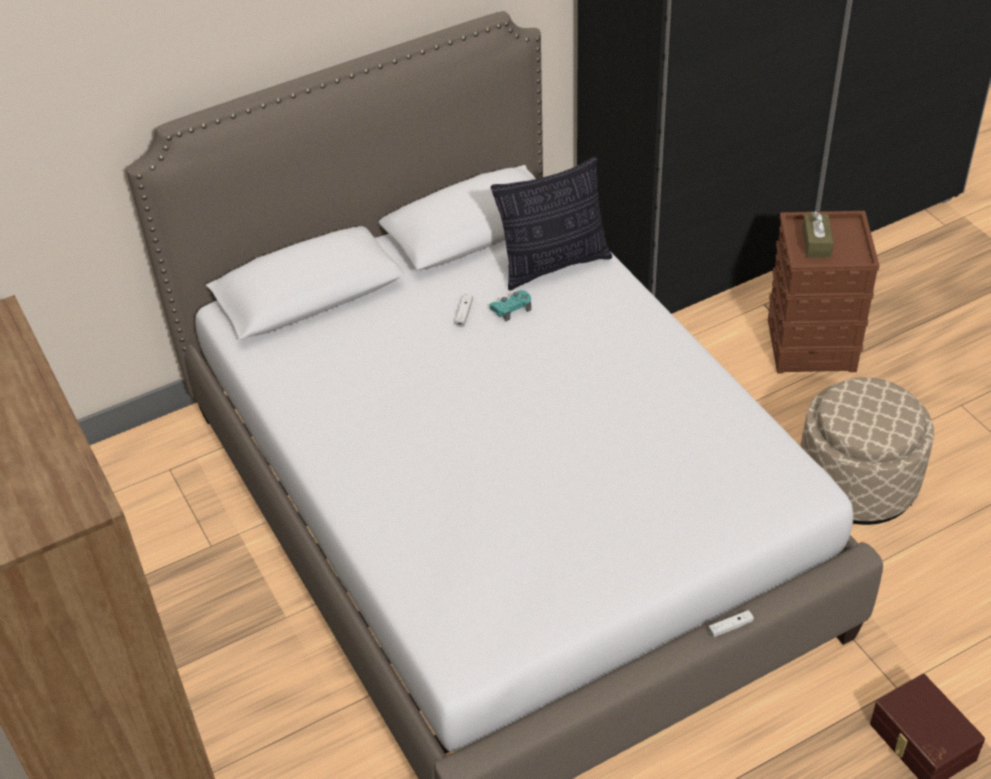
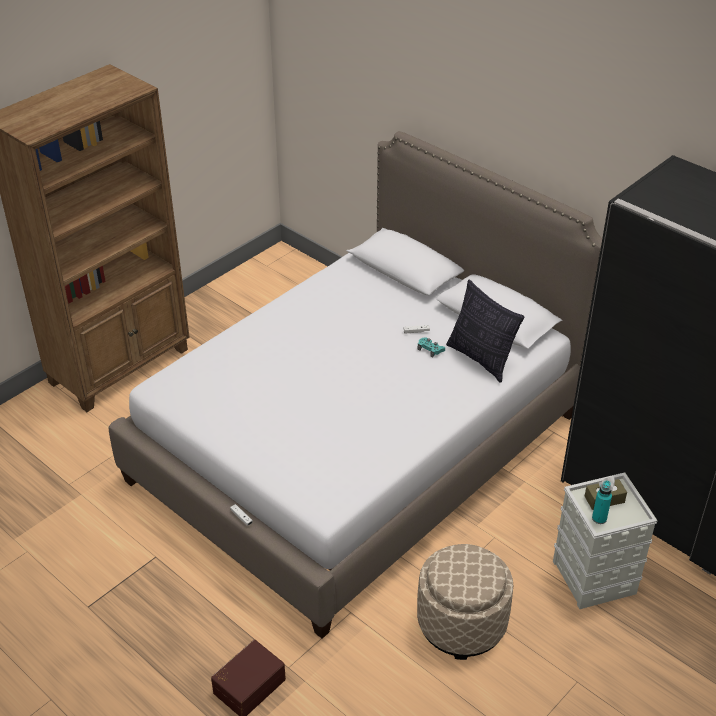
camera: 70 degrees right, 5 degrees down
brown storage box [768,211,880,374] -> grey storage box [553,472,658,609]
none -> turquoise bottle [592,481,612,524]

